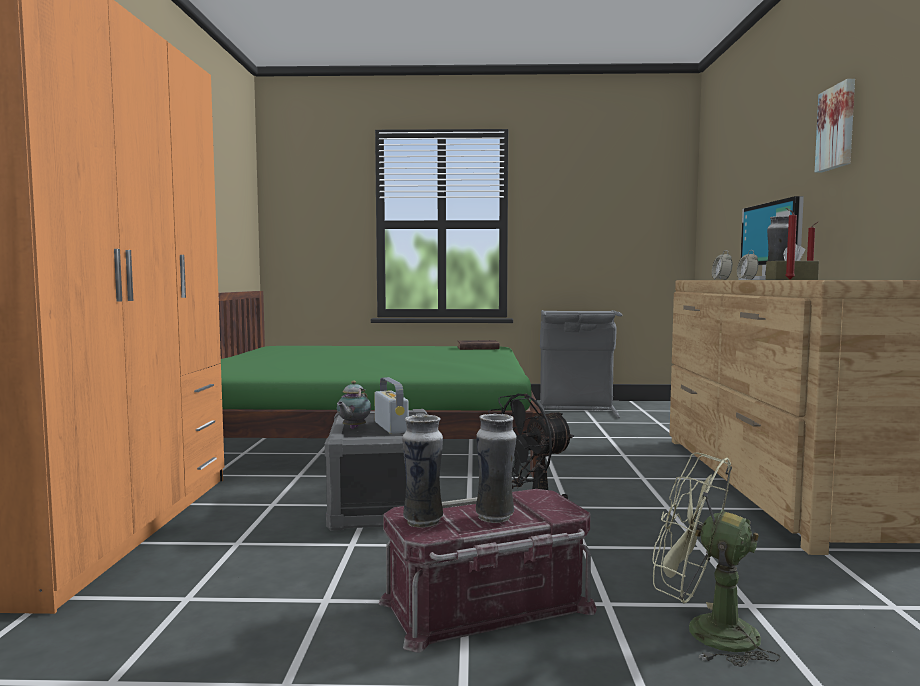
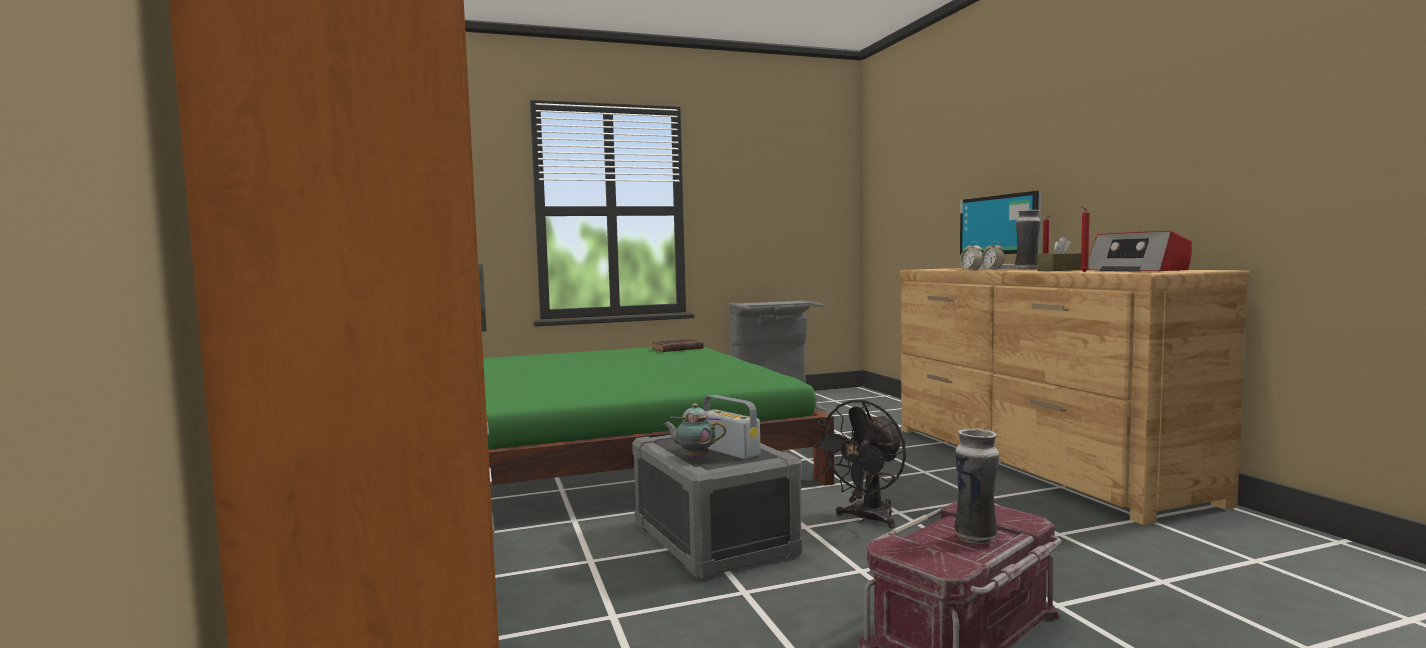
camera: 20 degrees left, 0 degrees up
teapot [337,380,371,429] -> teapot turned 105 degrees clockwise [663,403,726,459]
vase [402,414,443,528] -> none
green fan [652,453,781,667] -> none
picture [815,79,855,173] -> none
none -> radio [1088,231,1192,272]

